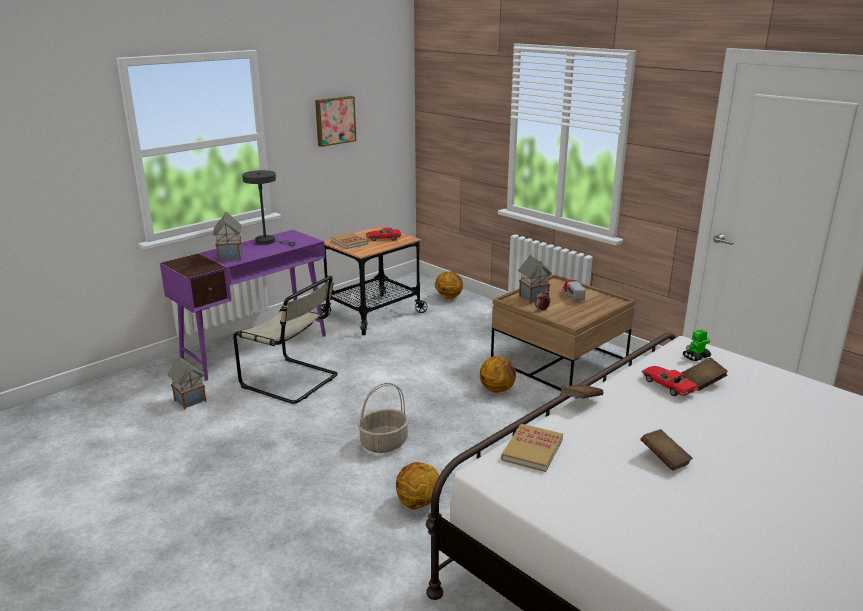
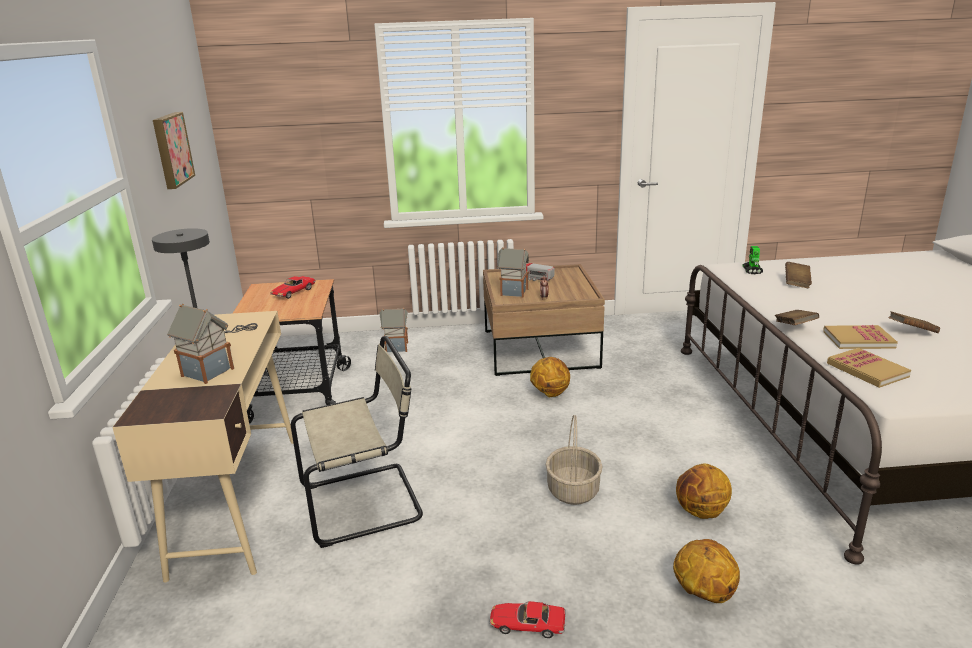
camera: 50 degrees left, 0 degrees up
purple desk [160,230,326,381] -> beige desk [112,311,294,583]
toy house [167,356,206,410] -> toy house moved to [379,308,408,352]
book [331,233,368,249] -> book moved to [823,325,898,349]
basketball [435,271,463,299] -> basketball moved to [673,539,740,603]
toy car [642,366,699,396] -> toy car moved to [490,601,566,638]

